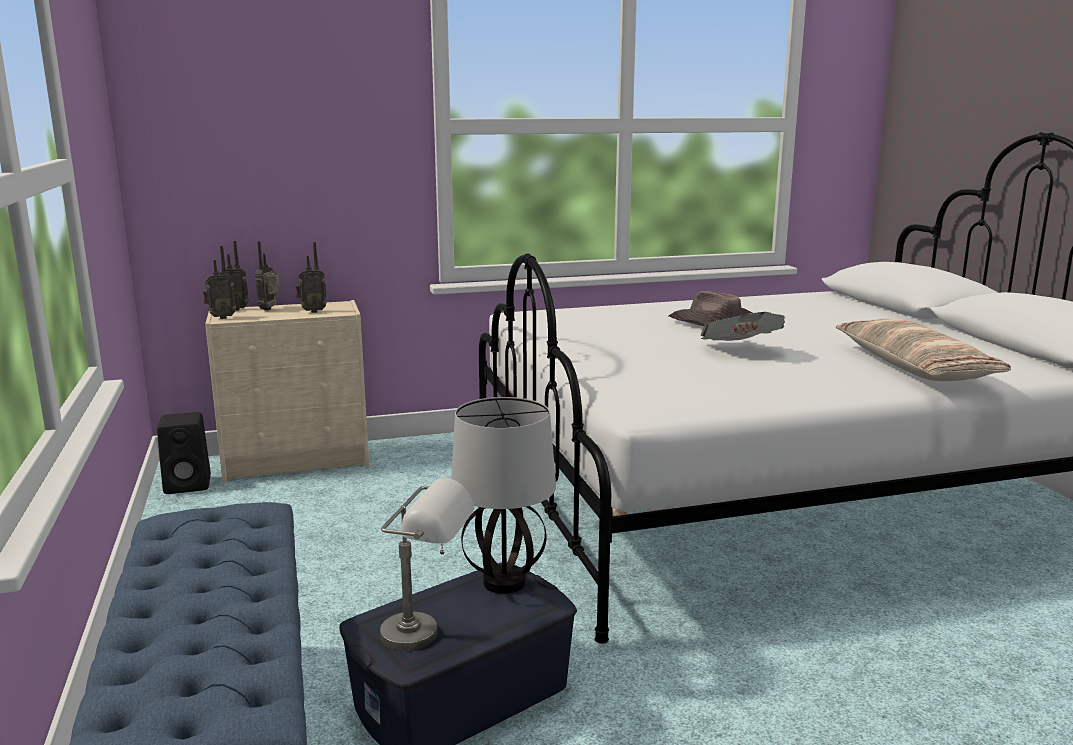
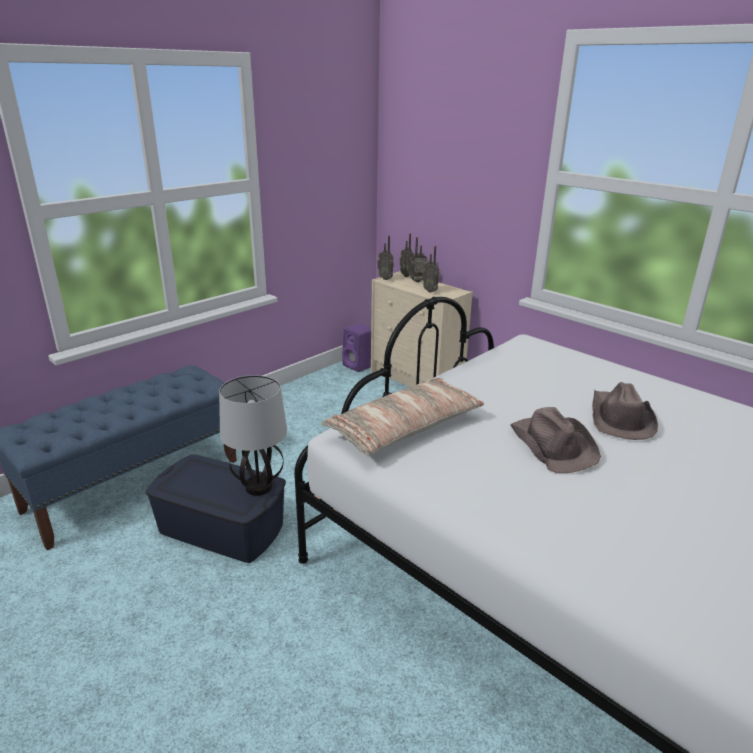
camera: 60 degrees right, 10 degrees up
black speaker [157,412,211,494] -> purple speaker [342,323,371,372]
grey table lamp [380,478,475,651] -> none
newspaper [701,312,785,341] -> brown hat [511,407,601,473]
pillow [836,319,1011,381] -> pillow moved to [321,378,484,455]

